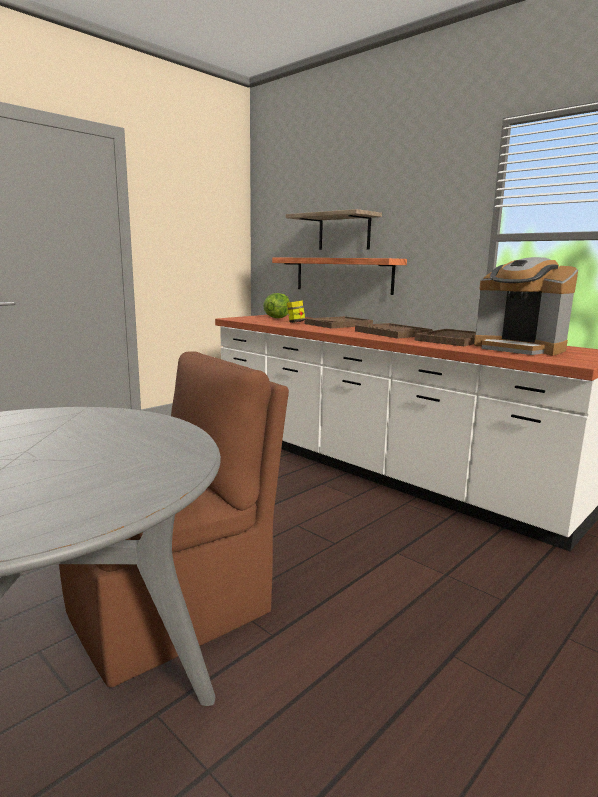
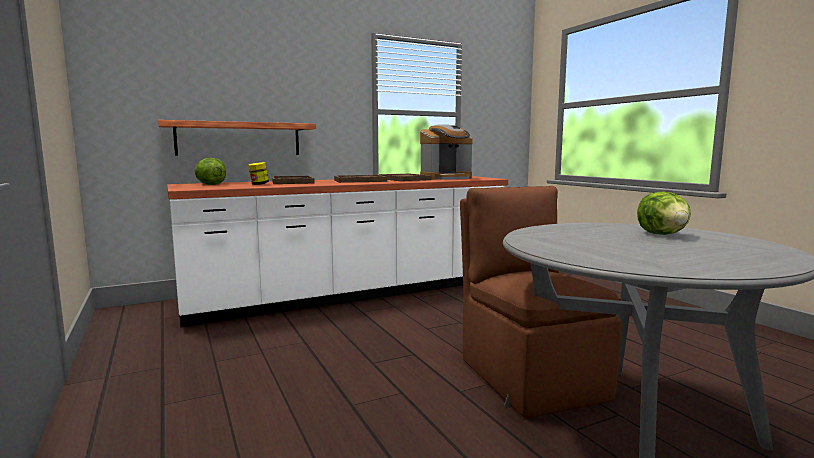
camera: 70 degrees left, 5 degrees down
shelf [286,209,382,250] -> none
none -> lettuce [637,192,691,235]

